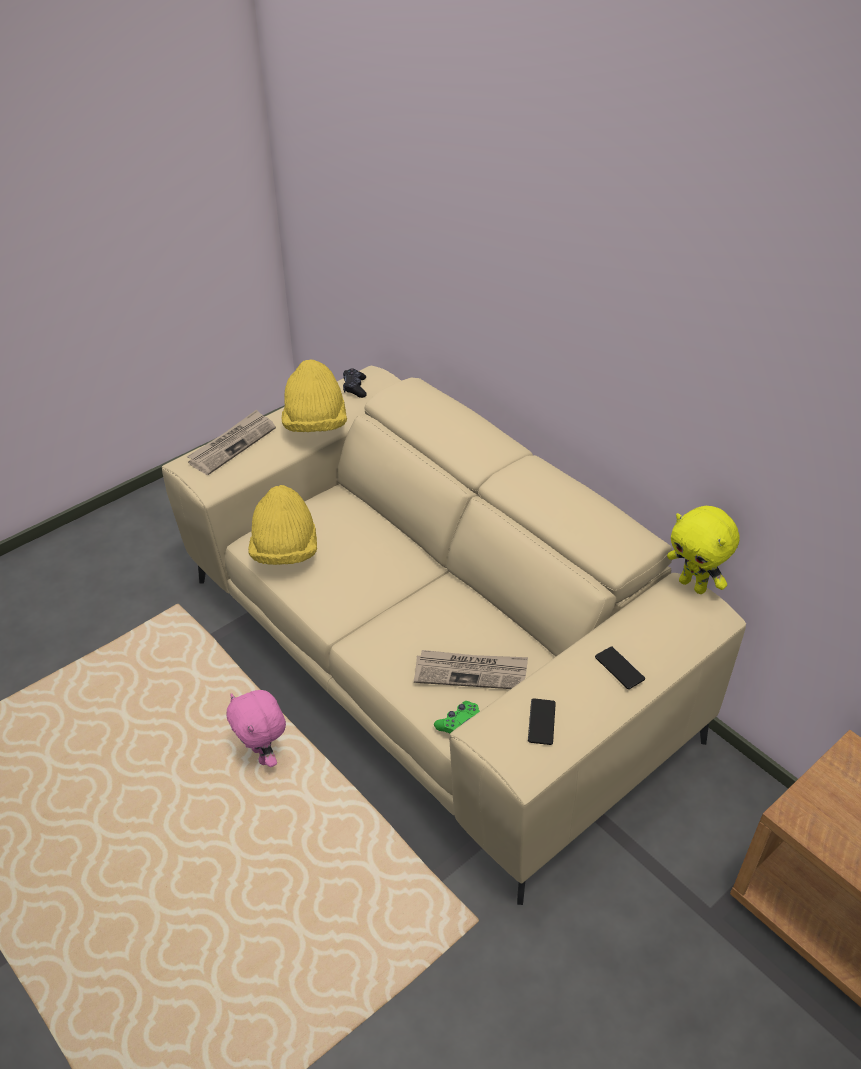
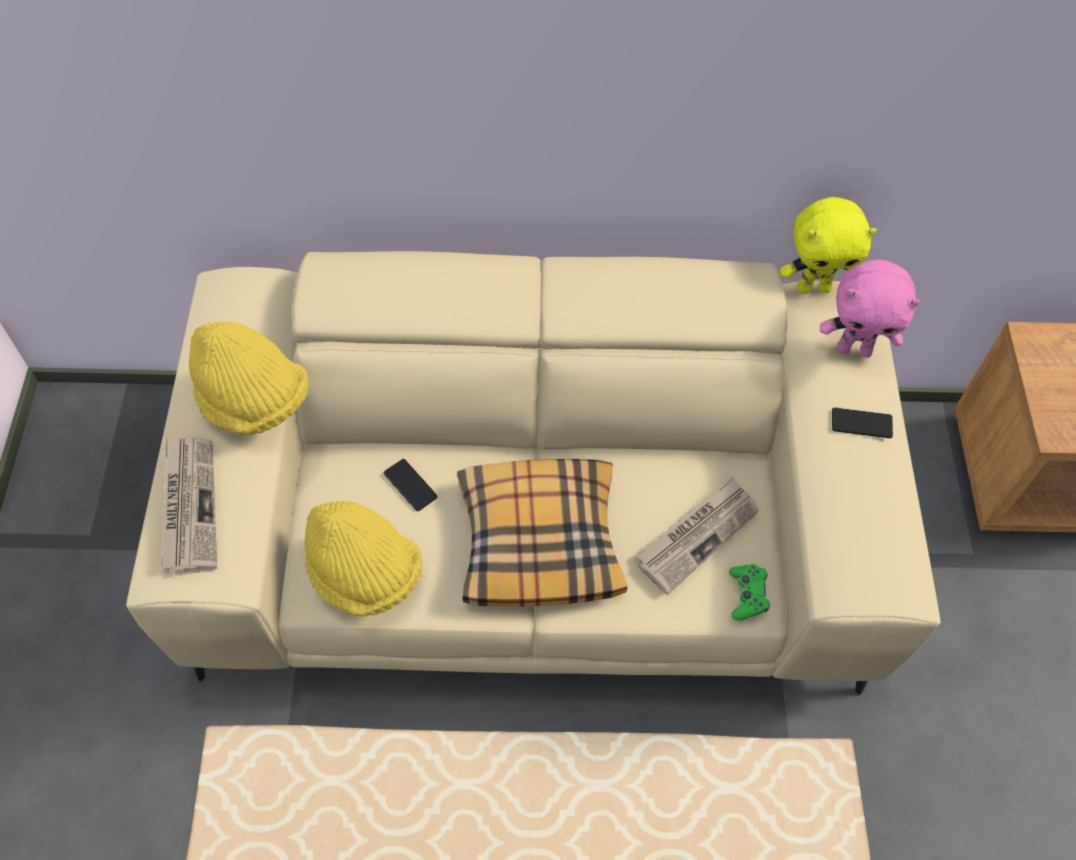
camera: 50 degrees left, 15 degrees up
pink plush toy [227,690,286,767] -> pink plush toy moved to [820,260,920,358]
black game controller [343,368,367,398] -> none
phone [528,698,556,745] -> phone moved to [384,459,438,511]
none -> pillow [457,459,628,607]

